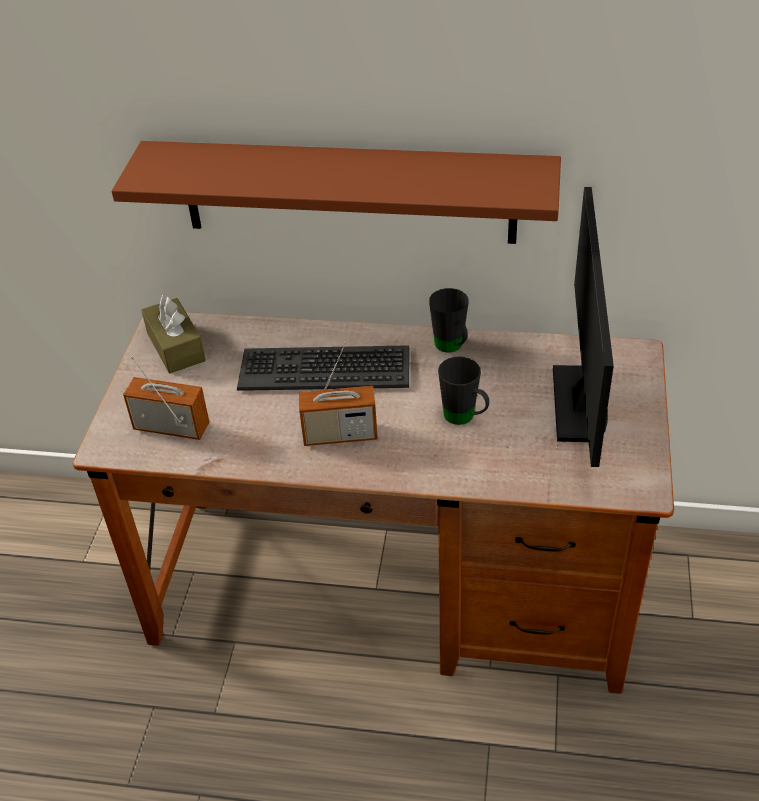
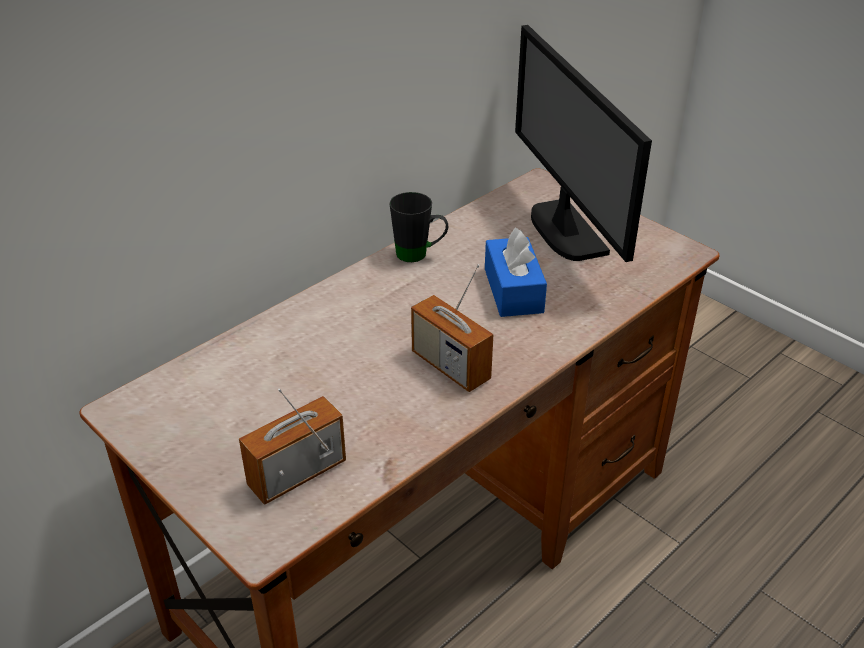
camera: 55 degrees left, 5 degrees down
brown shelf [111,141,561,244] -> none
brown tissue box [141,295,206,373] -> none
keyboard [237,345,409,391] -> none
radio [299,341,378,446] -> radio turned 105 degrees clockwise [411,264,493,392]
black mug [438,357,489,425] -> blue tissue box [485,228,547,317]
monitor [553,187,614,467] -> monitor turned 150 degrees counterclockwise [515,25,652,262]

